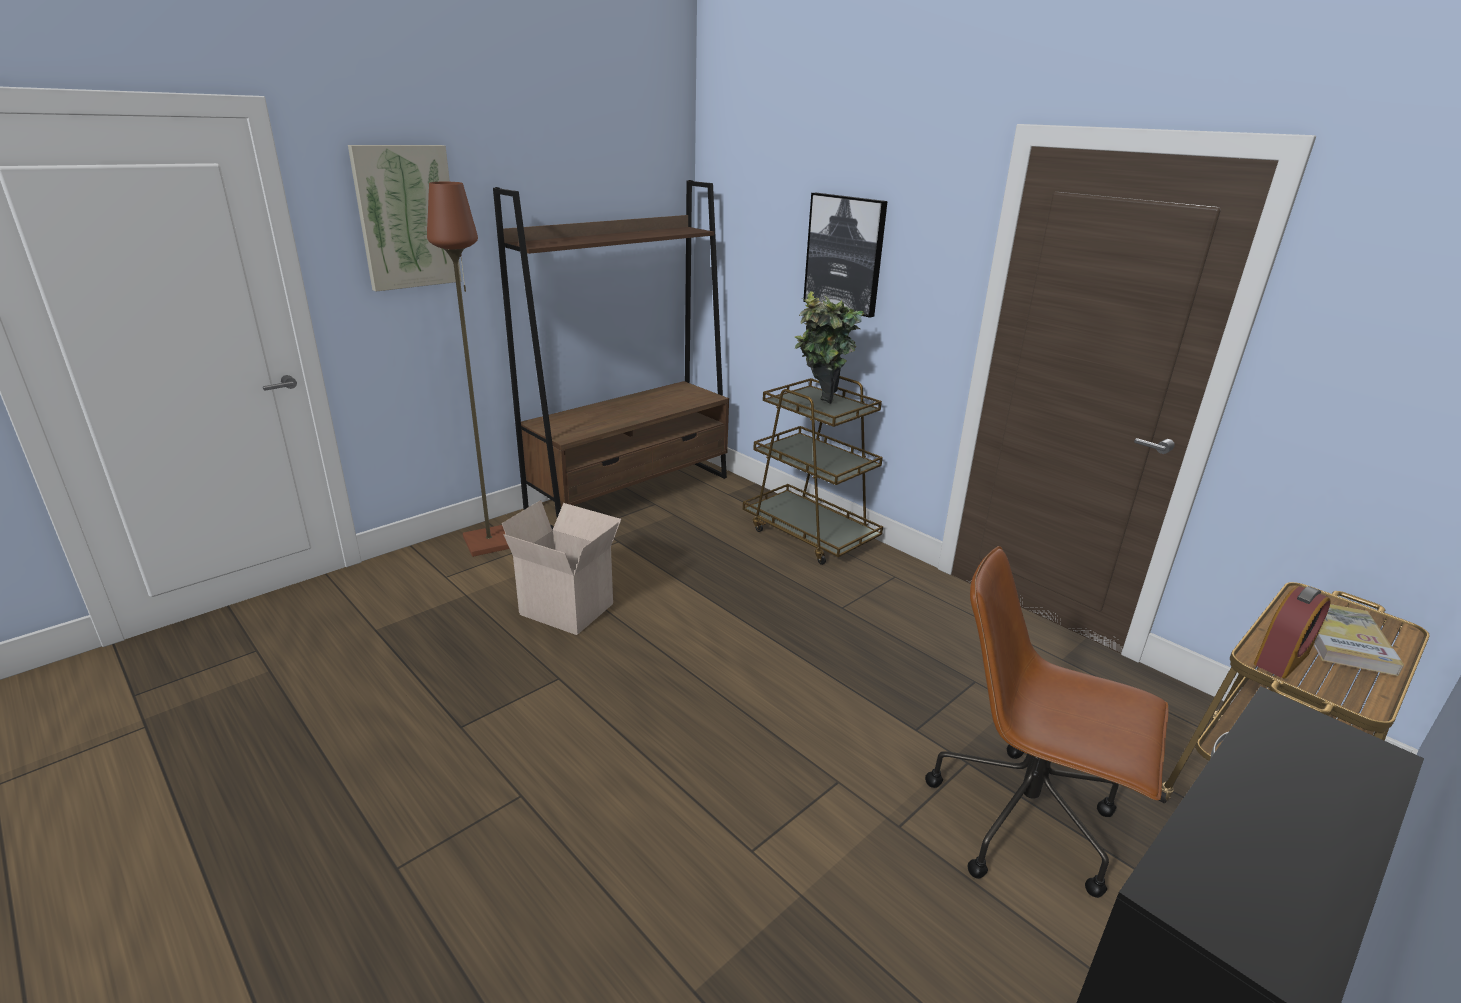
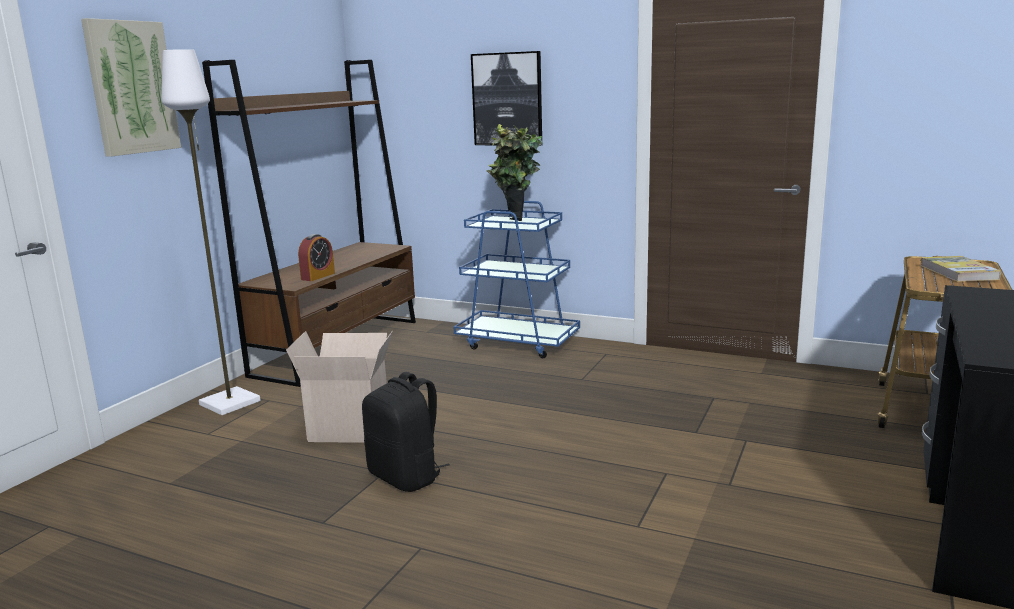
camera: 20 degrees left, 10 degrees down
brown floor lamp [427,182,510,557] -> white floor lamp [161,49,261,415]
brown cart [743,376,883,565] -> blue cart [453,201,580,358]
brown office chair [925,546,1169,898] -> none
alarm clock [1254,586,1331,679] -> alarm clock moved to [298,234,335,281]
none -> black backpack [362,372,450,492]

